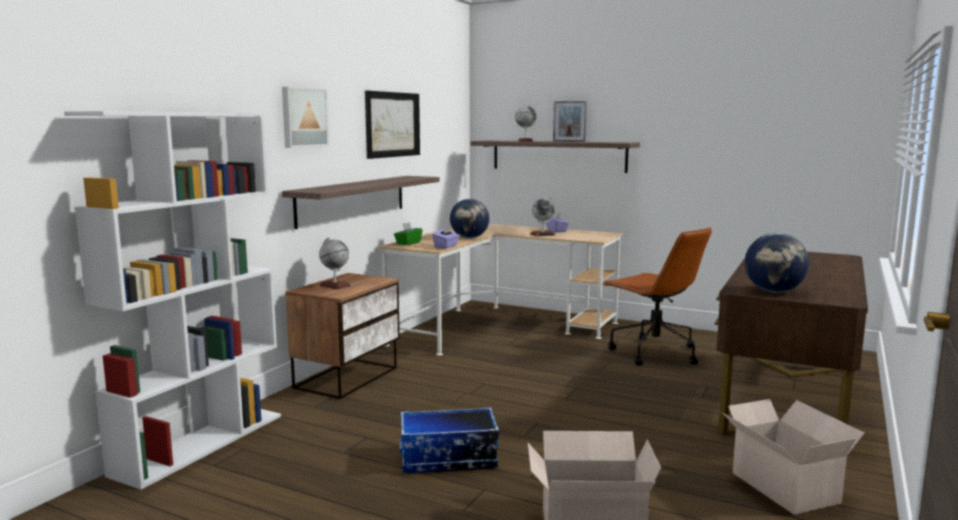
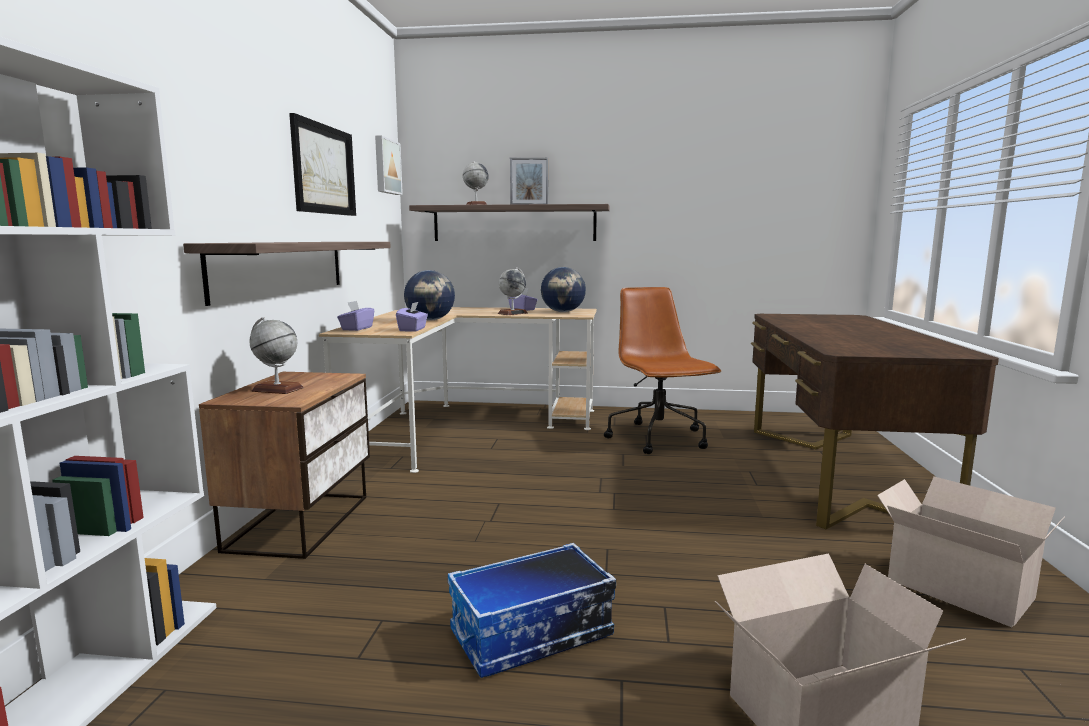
camera: 20 degrees left, 0 degrees up
picture [282,87,329,148] -> picture moved to [375,135,403,195]
green tissue box [394,222,422,245] -> purple tissue box [337,301,374,331]
brown office chair [602,227,712,366] -> brown office chair turned 135 degrees counterclockwise [604,287,721,454]
globe [745,233,809,293] -> globe moved to [541,267,586,312]

